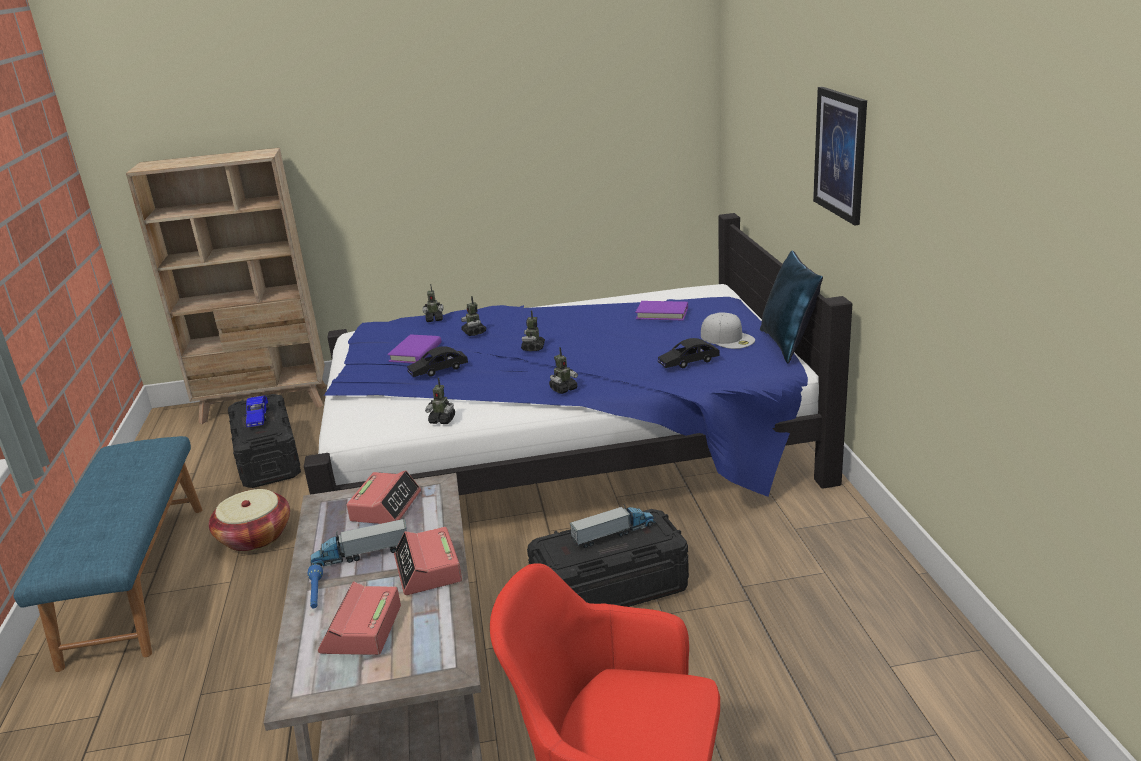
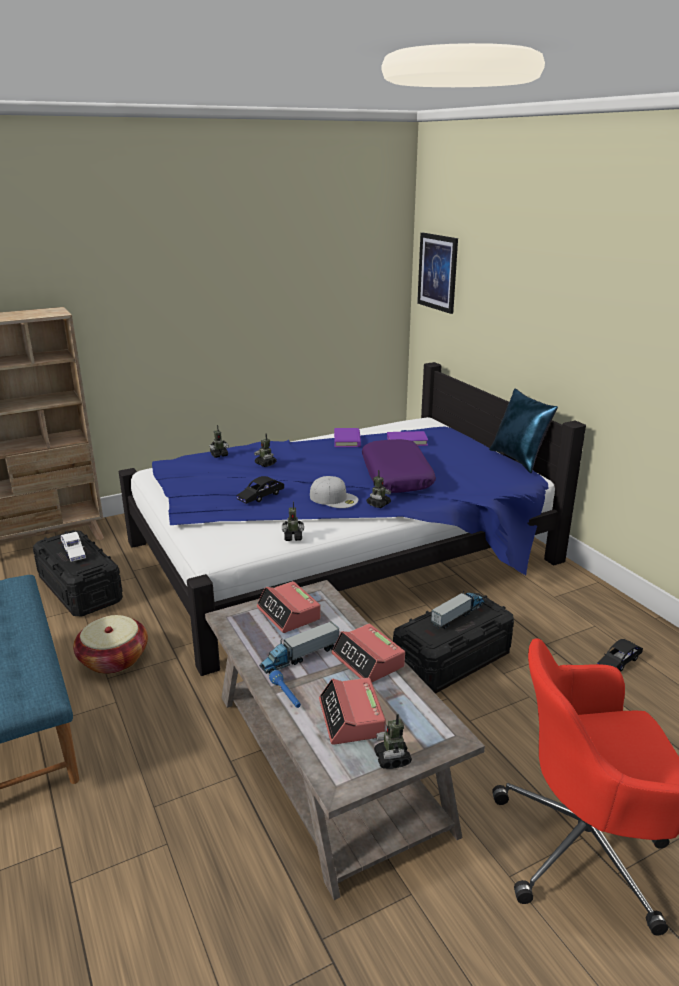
camera: 20 degrees left, 0 degrees up
blue toy car [245,395,269,427] -> white toy car [61,532,86,562]
alarm clock [347,470,421,524] -> alarm clock turned 150 degrees clockwise [257,581,321,633]
purple book [387,334,441,363] -> purple book moved to [334,428,361,447]
toy robot [521,311,545,351] -> toy robot moved to [374,714,412,769]
black toy car [658,338,720,368] -> black toy car moved to [597,639,643,671]
white cap [701,312,755,349] -> white cap moved to [310,476,358,508]
picture [813,87,867,226] -> picture moved to [417,233,458,314]
none -> purple pillow [362,439,436,493]

